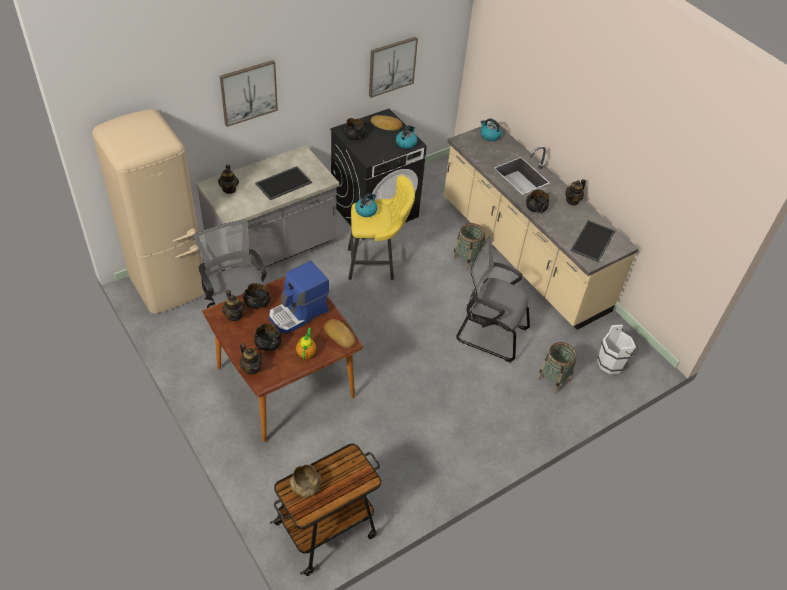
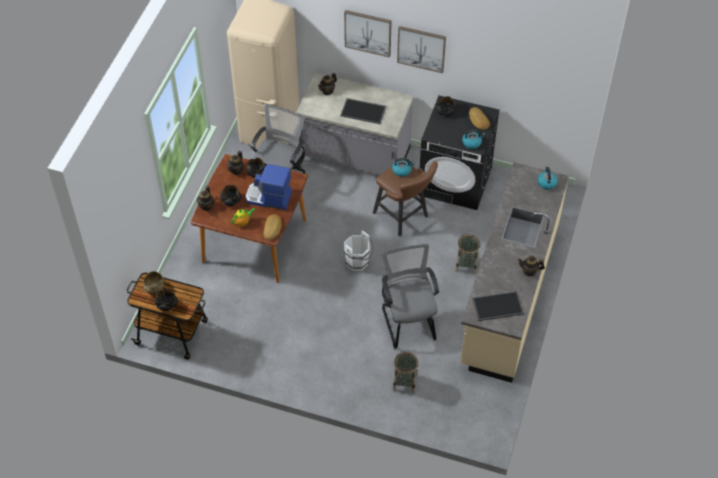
camera: 55 degrees right, 5 degrees up
yellow stool [348,175,415,280] -> brown stool [373,161,438,236]
picture [369,37,418,98] -> picture moved to [397,26,446,73]
black bowl [526,189,549,213] -> black bowl moved to [154,290,178,311]
white bucket [597,325,638,374] -> white bucket moved to [344,230,373,271]

